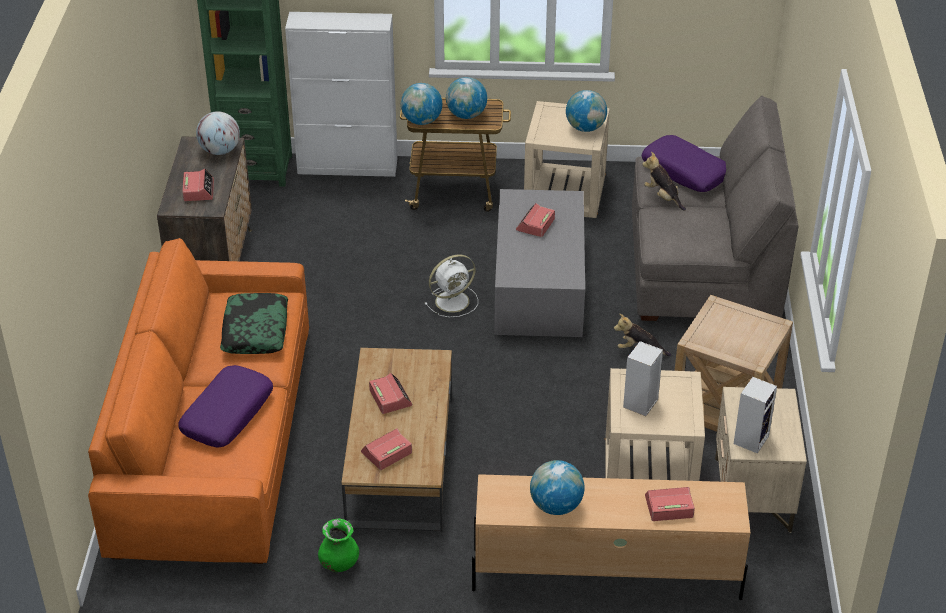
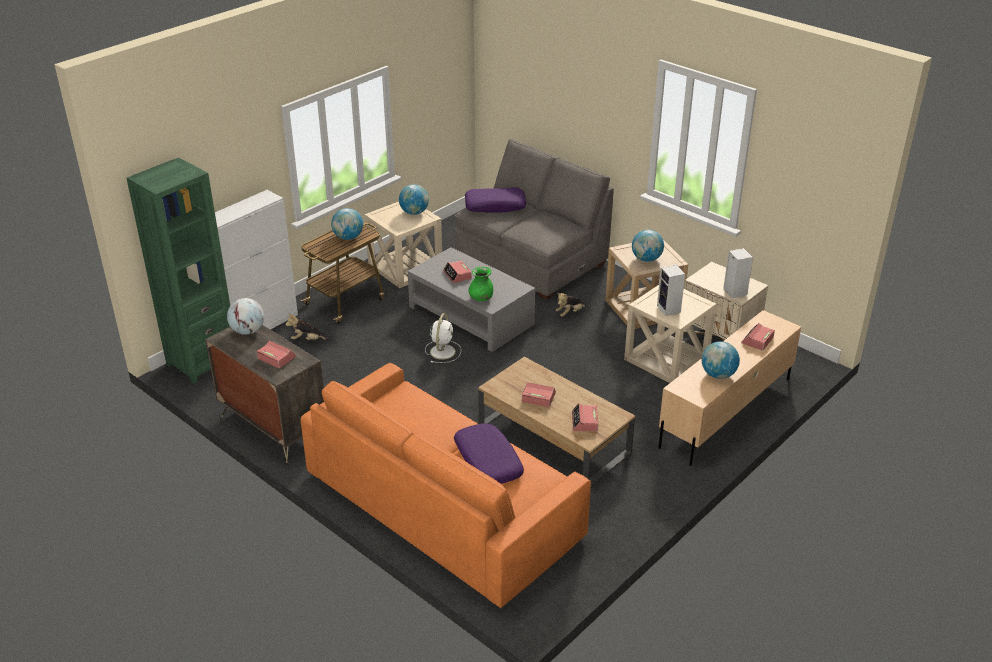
camera: 50 degrees left, 5 degrees down
pillow [220,293,288,354] -> none
green vase [318,518,359,572] -> green vase moved to [468,267,493,301]
globe [401,83,442,125] -> globe moved to [632,230,664,262]
plush toy [642,152,686,211] -> plush toy moved to [285,314,330,340]

